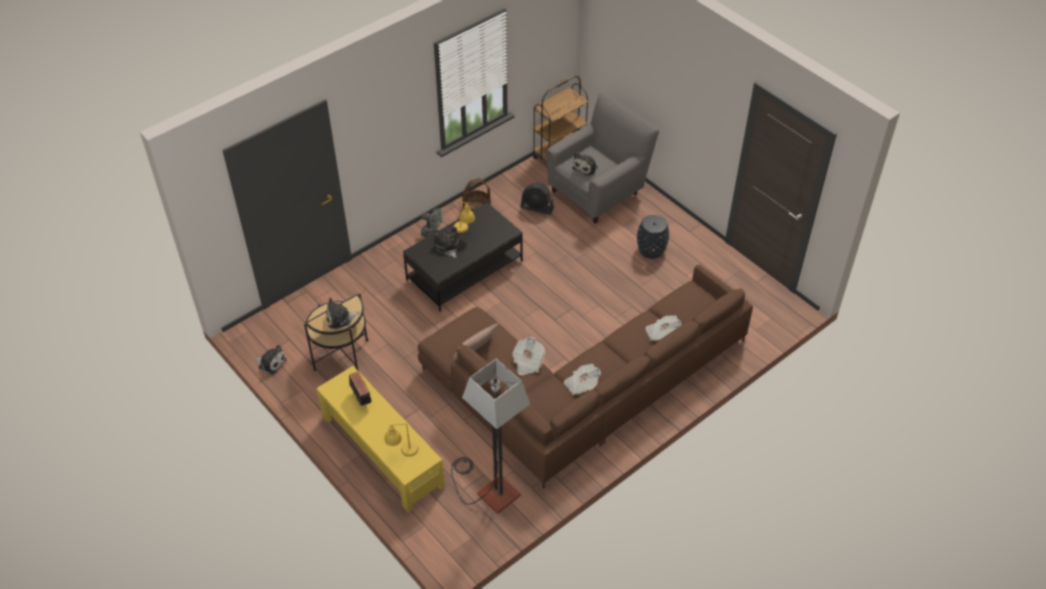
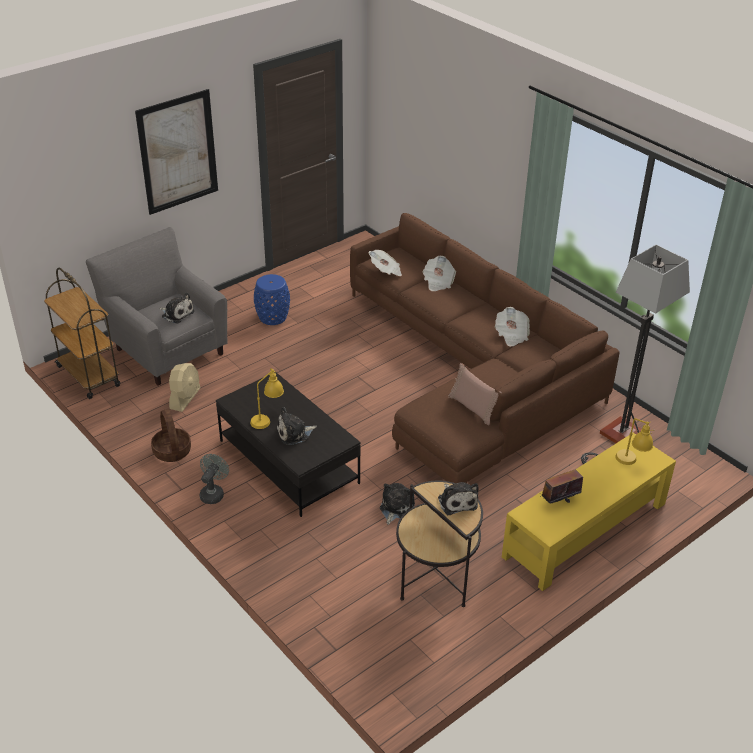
camera: 90 degrees left, 10 degrees down
plush toy [254,345,287,375] -> plush toy moved to [380,483,415,525]
newspaper [512,337,545,375] -> newspaper moved to [369,250,402,276]
black fan [521,182,554,215] -> beige fan [169,363,200,412]
black stool [637,215,669,259] -> blue stool [254,274,290,325]
none -> picture [135,89,218,215]

